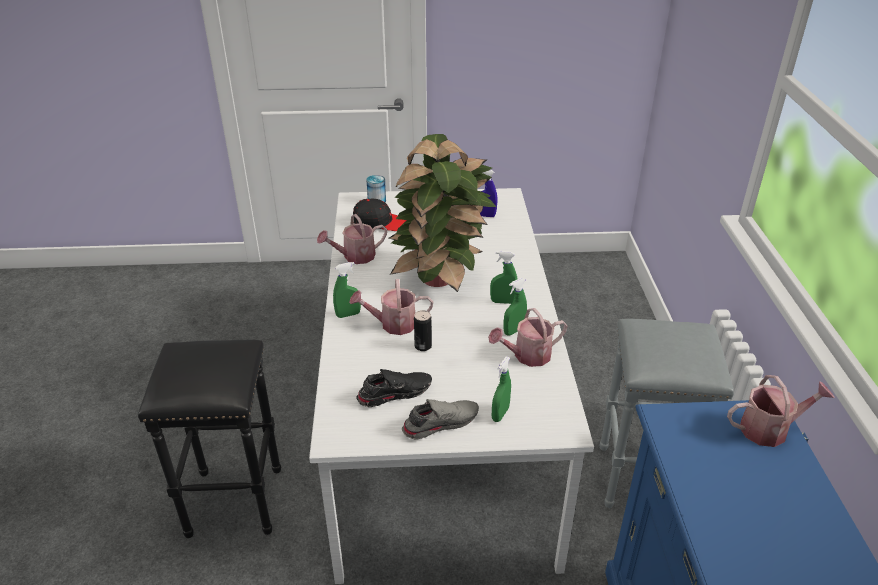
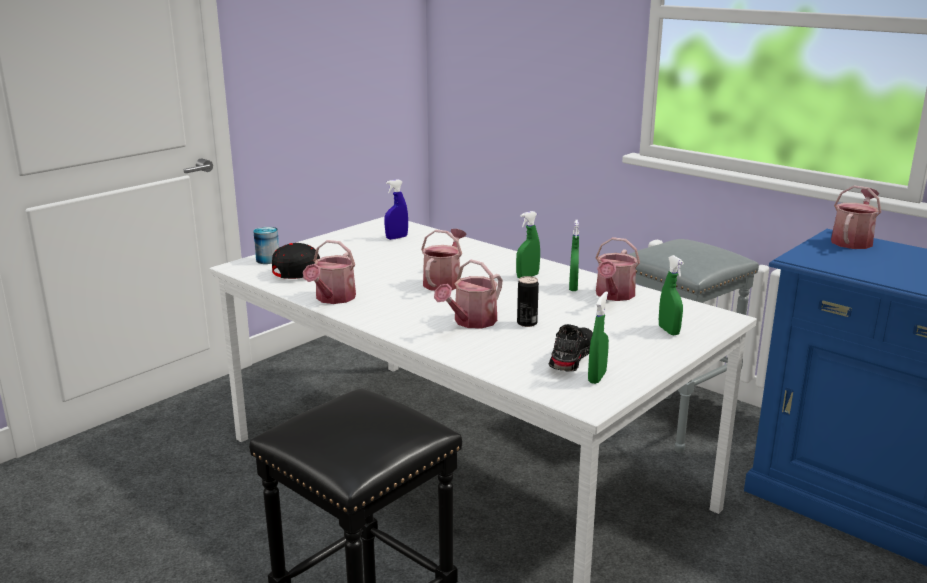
camera: 45 degrees left, 15 degrees down
green spray bottle [333,262,361,318] -> green spray bottle moved to [588,292,609,384]
potted plant [389,134,496,292] -> watering can [421,229,467,291]
grey shoe [402,399,479,439] -> none

